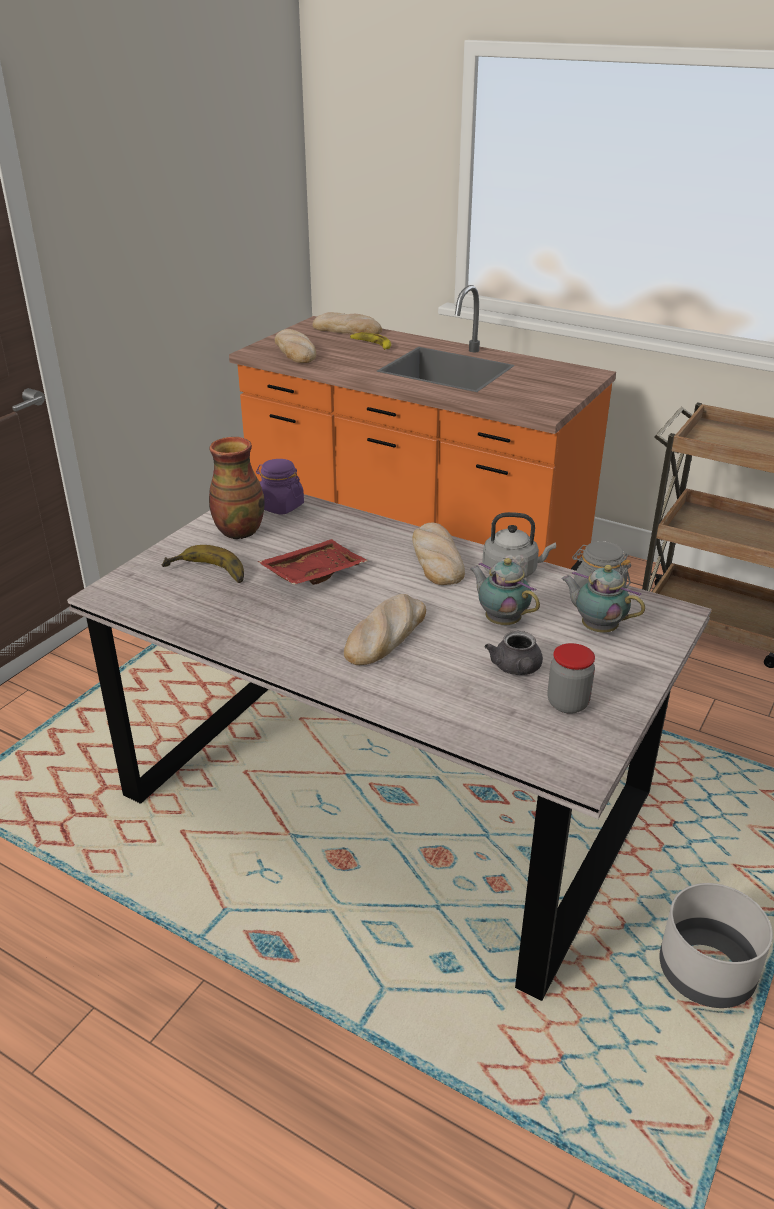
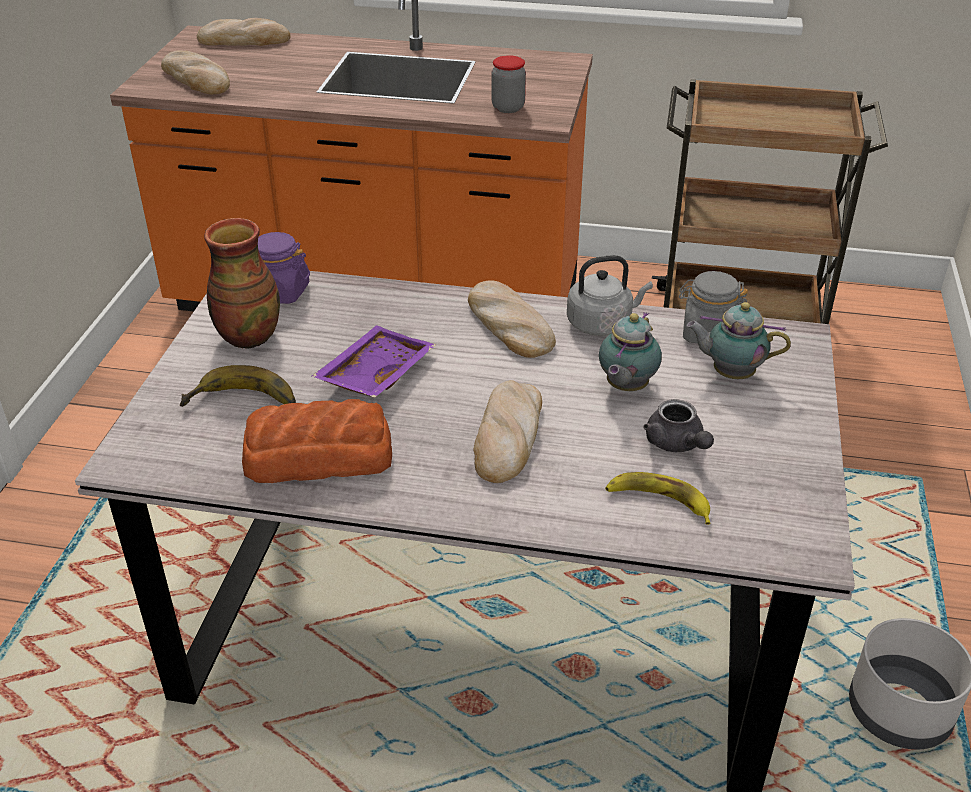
camera: 20 degrees left, 5 degrees up
red tray [258,539,368,585] -> purple tray [312,325,435,398]
banana [350,332,391,350] -> banana moved to [605,472,711,525]
teapot [470,558,540,625] -> teapot turned 90 degrees counterclockwise [599,312,662,391]
jar [547,643,595,714] -> jar moved to [491,55,526,113]
none -> bread [242,399,392,483]

